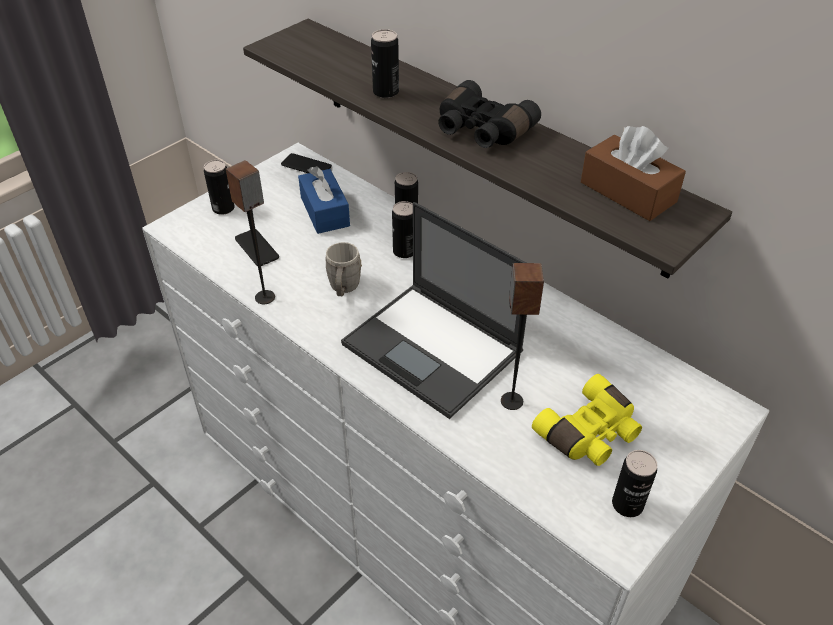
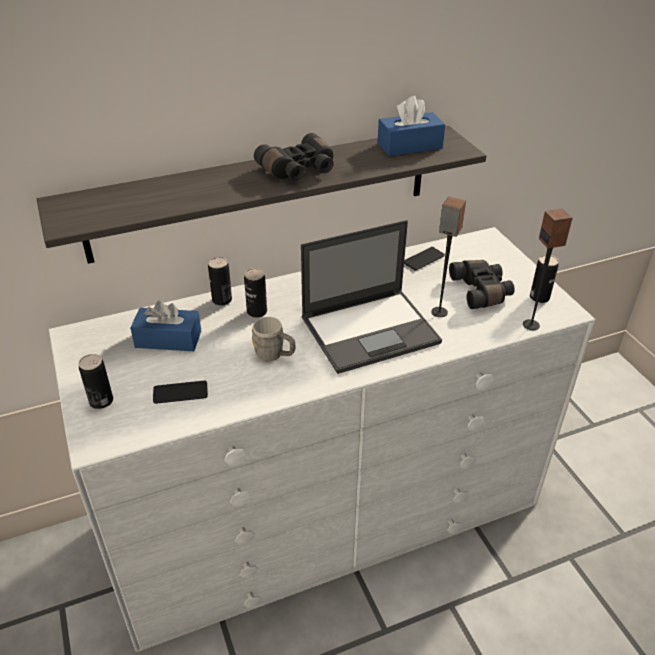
camera: 65 degrees left, 5 degrees down
speaker [226,160,275,304] -> speaker moved to [523,209,573,330]
phone [281,153,332,173] -> phone moved to [404,247,445,270]
can [371,29,399,98] -> none
yellow binoculars [532,374,642,466] -> black binoculars [449,260,515,309]
brown tissue box [581,126,686,221] -> blue tissue box [377,96,445,156]

